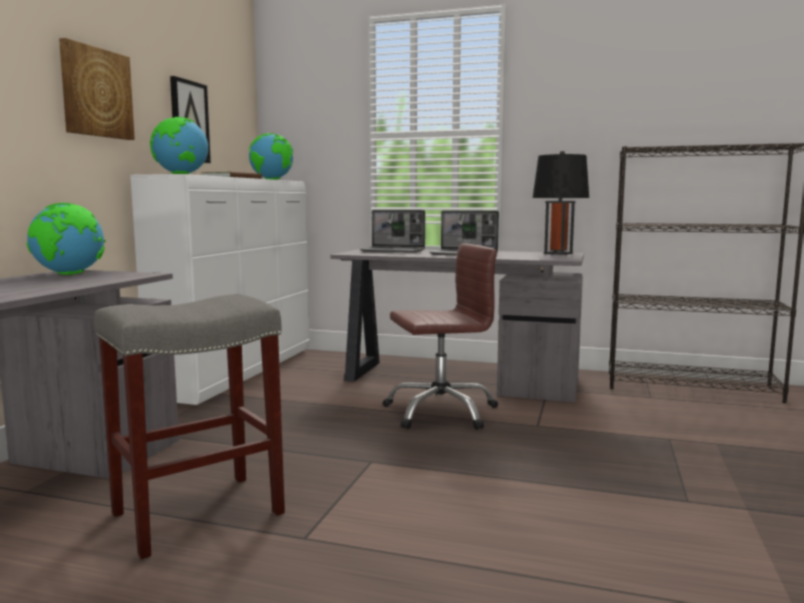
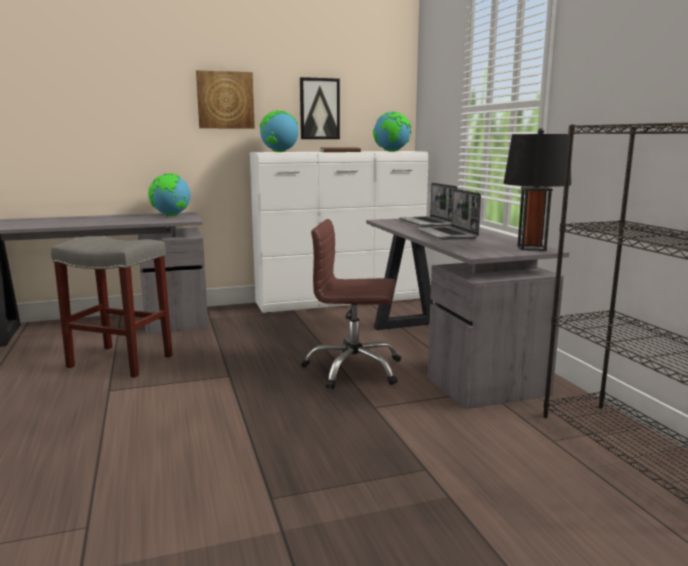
camera: 55 degrees right, 5 degrees up
brown office chair [382,243,498,430] -> brown office chair turned 150 degrees clockwise [301,219,401,389]

